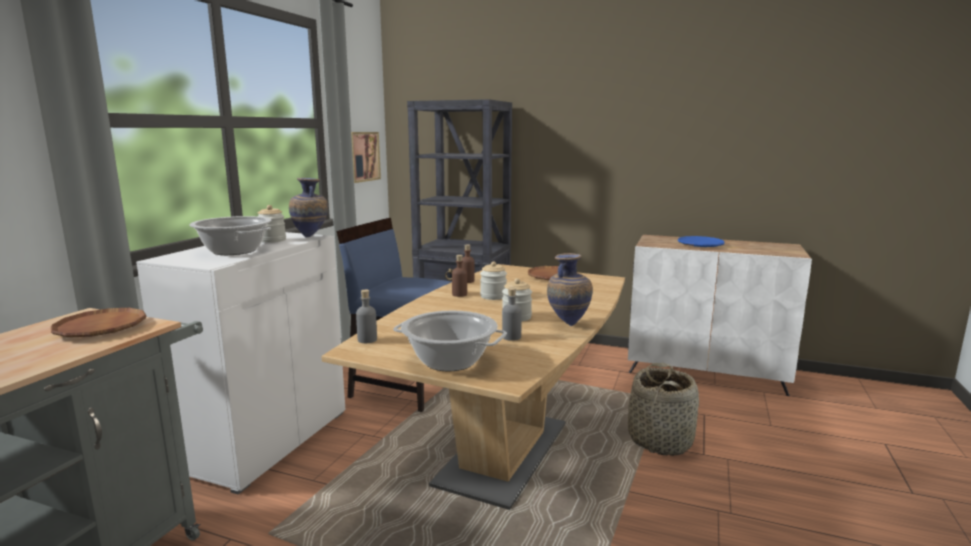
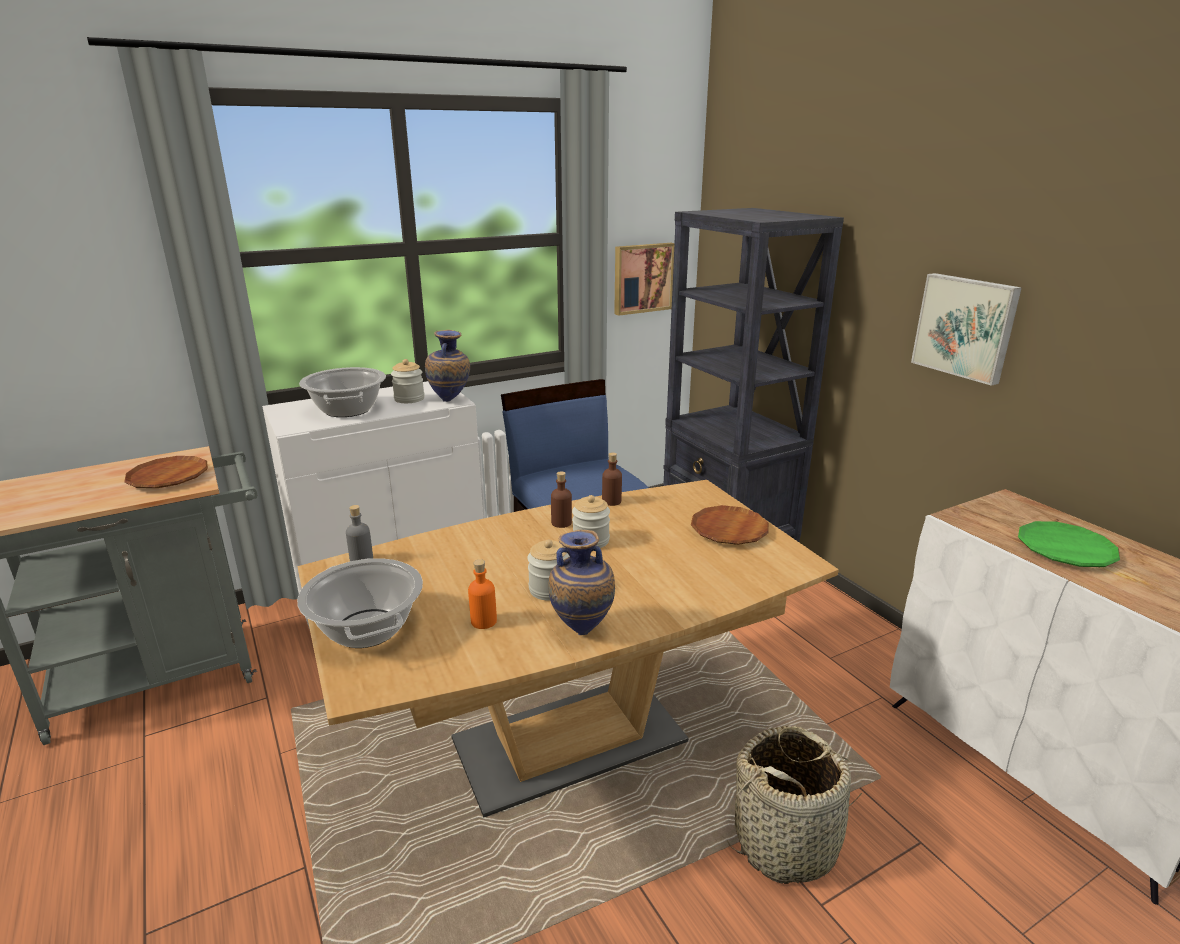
camera: 40 degrees right, 10 degrees up
grey bottle [502,287,522,341] -> orange bottle [468,559,497,629]
blue plate [678,236,725,247] -> green plate [1018,521,1120,567]
none -> picture [911,273,1022,386]

